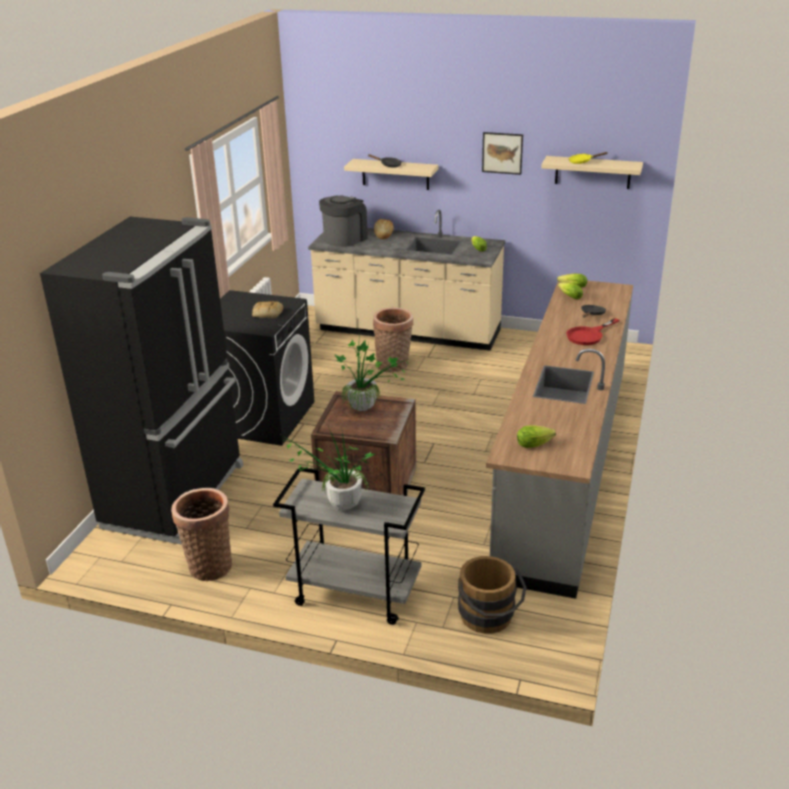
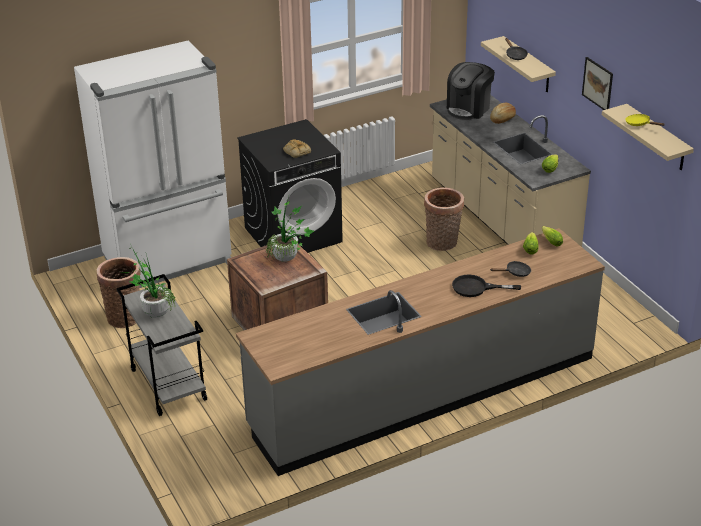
camera: 45 degrees right, 5 degrees up
black fridge [40,217,243,545] -> white fridge [74,40,232,288]
coffee machine [319,196,368,247] -> coffee machine turned 135 degrees clockwise [447,62,495,120]
brown bucket [458,556,527,634] -> none
lettuce [517,426,556,448] -> none
red frying pan [566,318,619,345] -> black frying pan [452,274,521,297]

